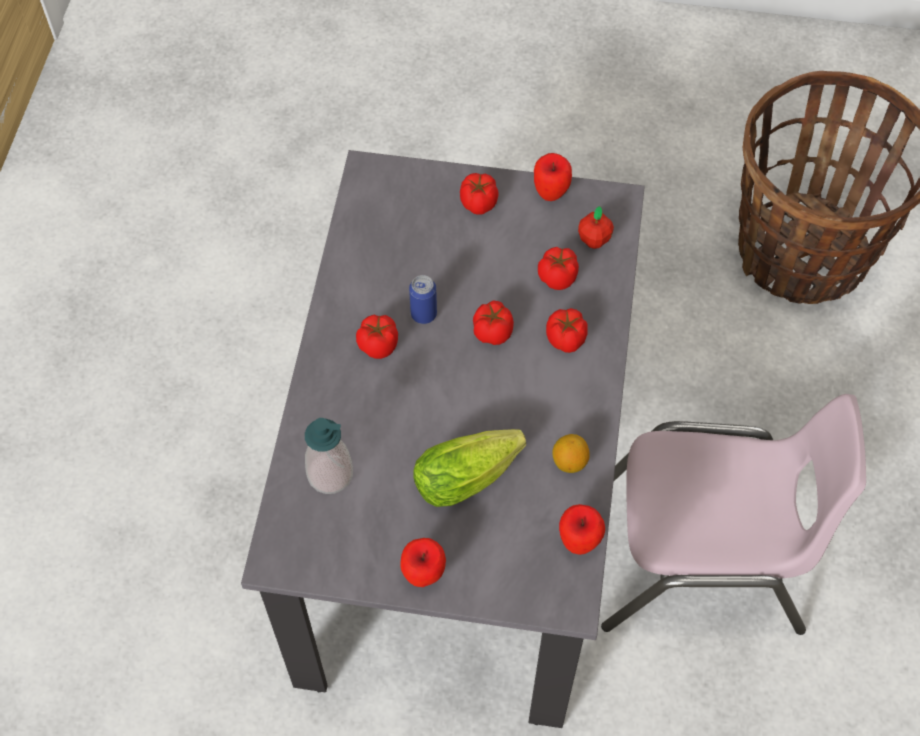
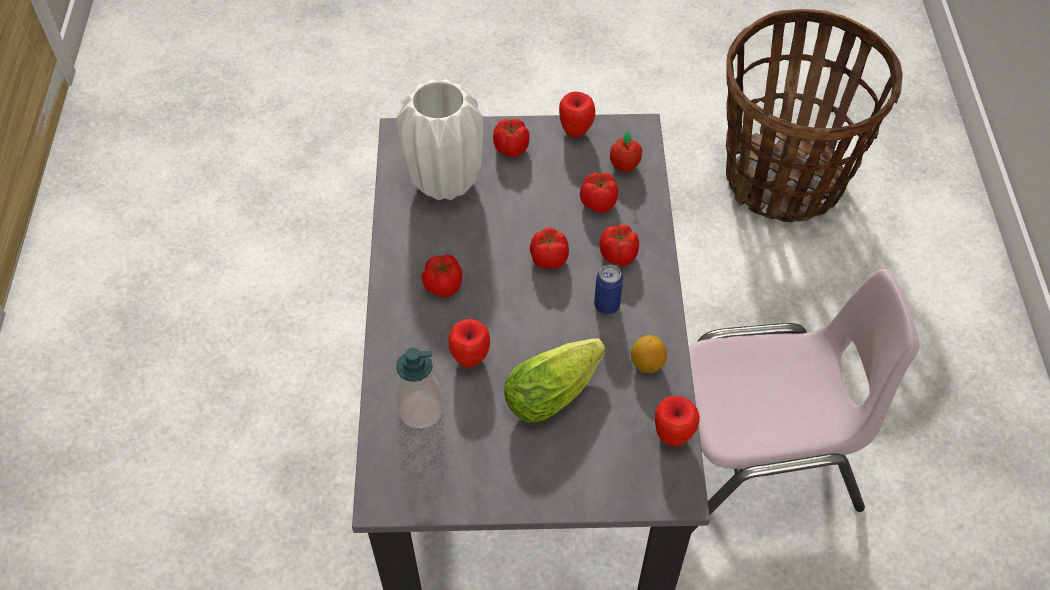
camera: 10 degrees left, 5 degrees down
apple [400,538,446,587] -> apple moved to [449,319,490,367]
can [409,275,437,324] -> can moved to [594,265,623,314]
none -> white vase [396,79,483,200]

